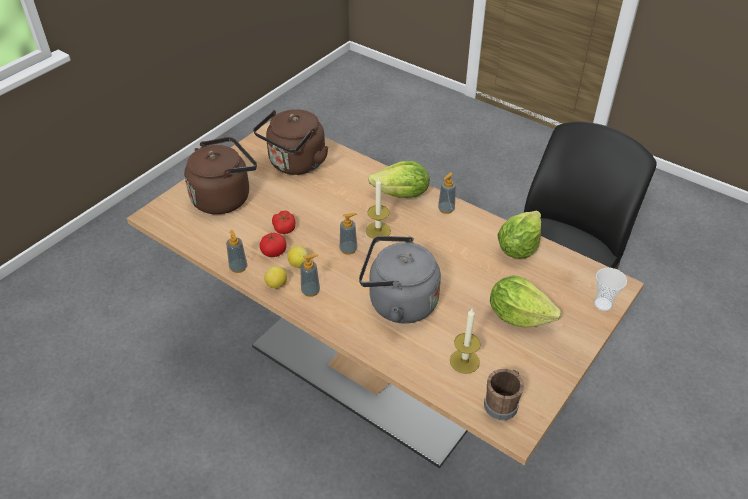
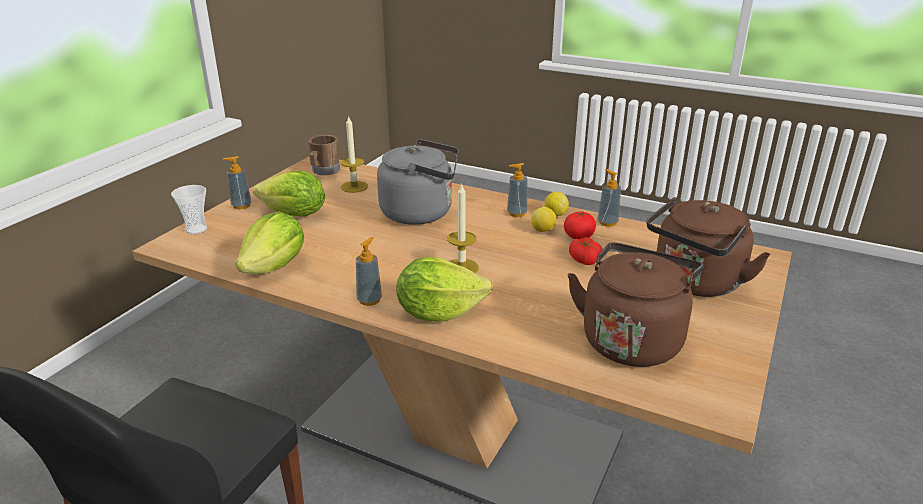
camera: 170 degrees right, 15 degrees down
soap dispenser [340,213,357,255] -> soap dispenser moved to [223,156,251,209]

